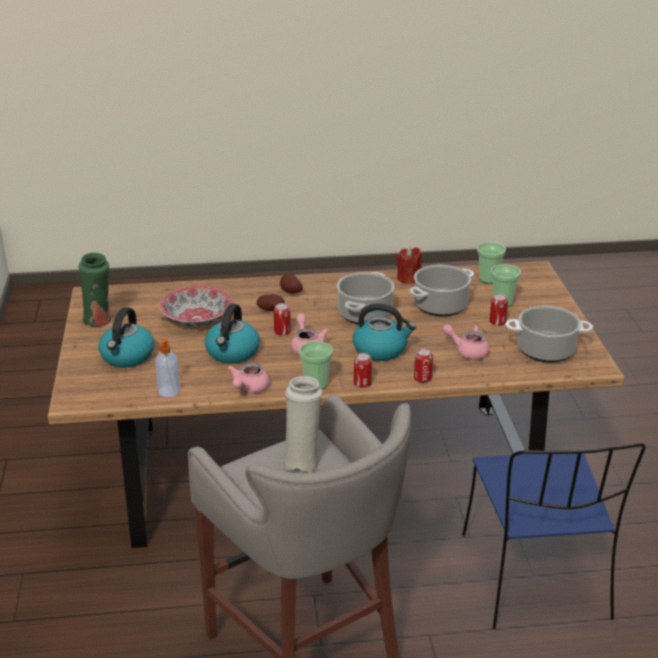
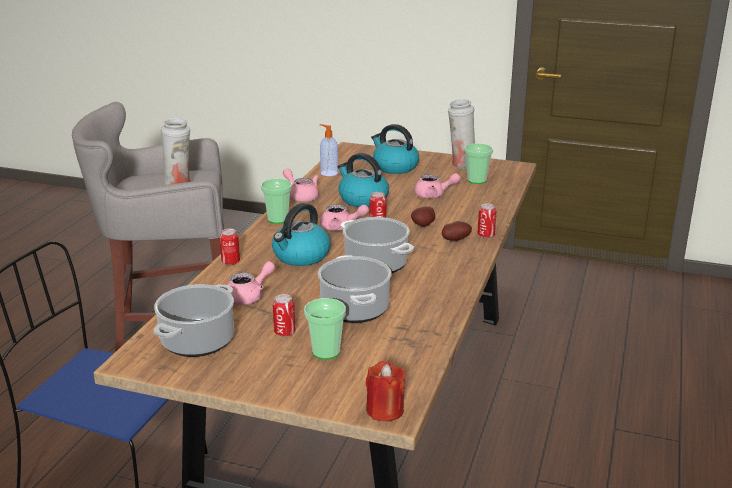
camera: 115 degrees right, 5 degrees down
green vase [79,252,112,327] -> white vase [448,99,475,169]
bowl [159,286,232,327] -> pink teapot [414,173,461,198]
can [354,353,372,388] -> can moved to [477,204,496,238]
red candle [396,247,422,284] -> red candle moved to [366,361,405,422]
cup [477,242,506,284] -> cup moved to [464,143,493,184]

